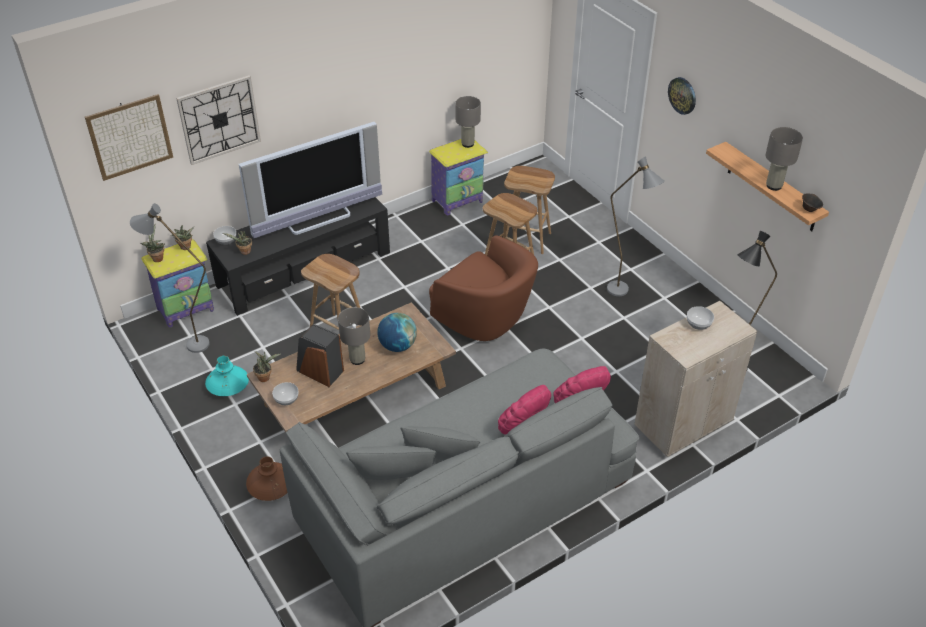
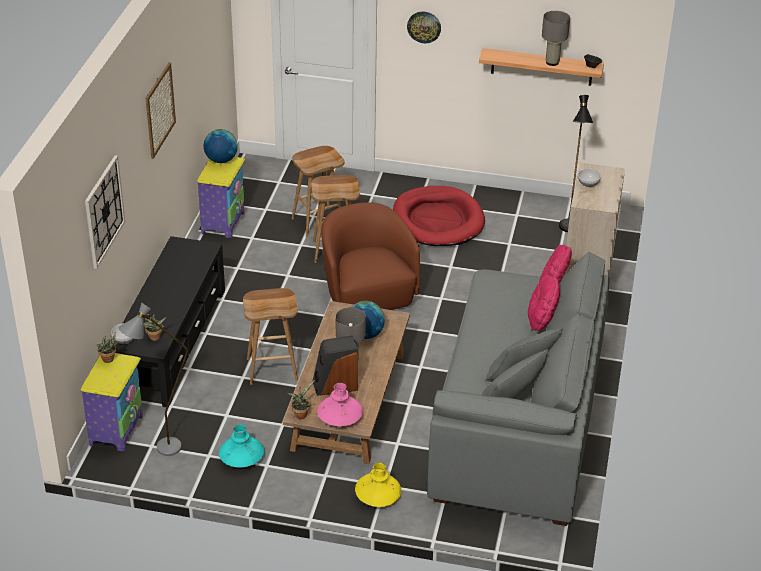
camera: 45 degrees left, 5 degrees down
picture [85,94,173,181] -> picture moved to [146,62,176,159]
potted plant [140,223,165,262] -> none
television [239,122,382,238] -> none
brown vase [246,456,288,501] -> yellow vase [355,463,401,507]
bowl [272,382,298,405] -> pink vase [317,383,363,426]
brown armchair [429,235,538,341] -> brown armchair turned 105 degrees counterclockwise [321,202,420,310]
grey table lamp [455,96,481,148] -> globe [204,129,238,163]
grey floor lamp [607,156,665,296] -> red dog bed [393,186,485,246]

